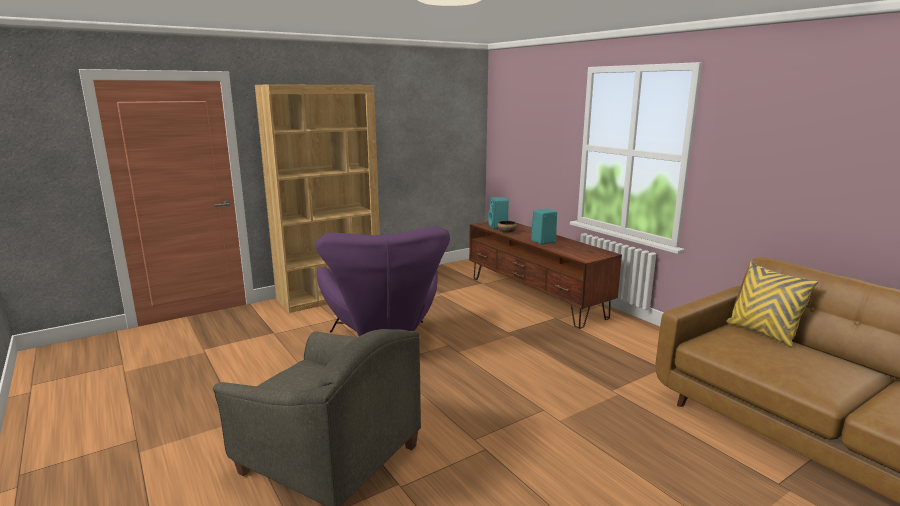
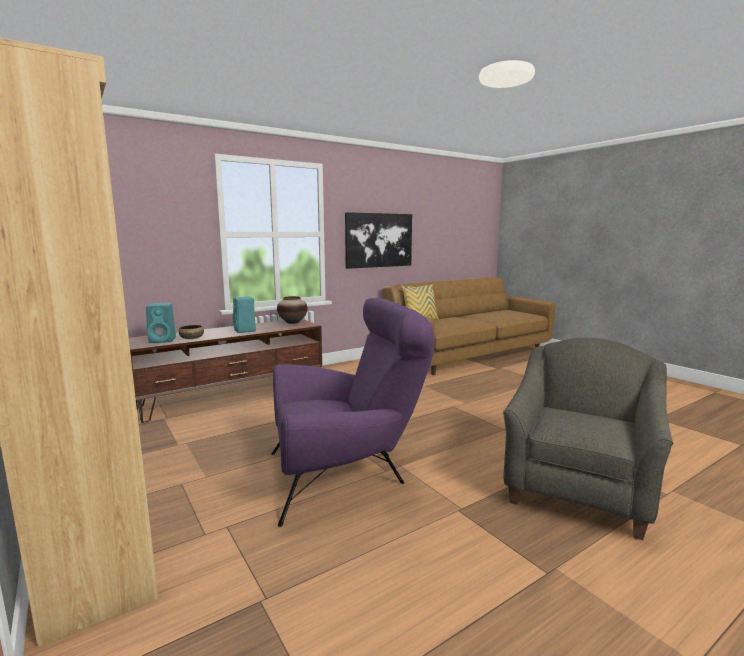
camera: 90 degrees left, 5 degrees down
none -> vase [277,296,307,324]
none -> picture [345,212,412,269]

